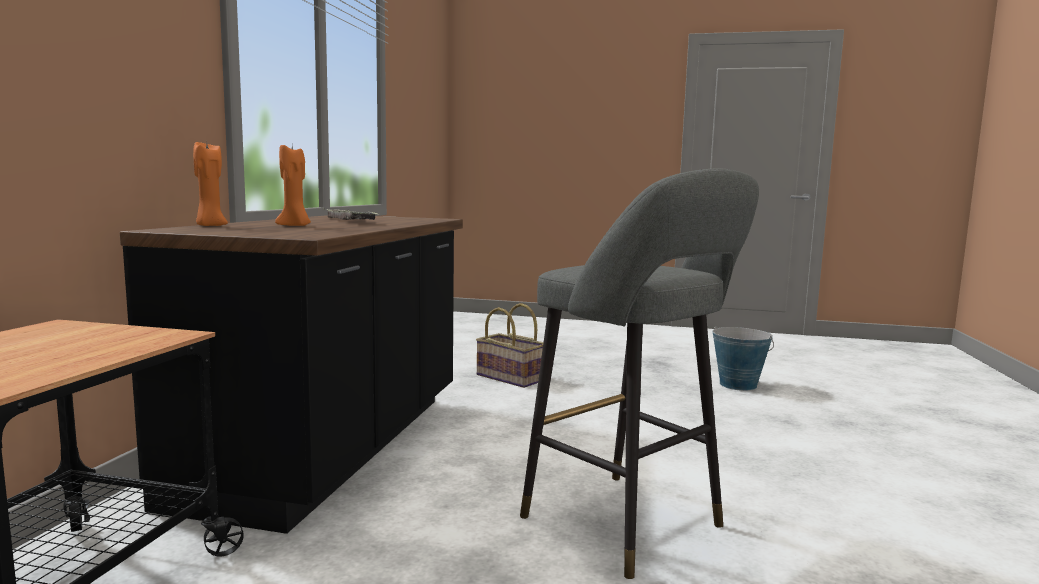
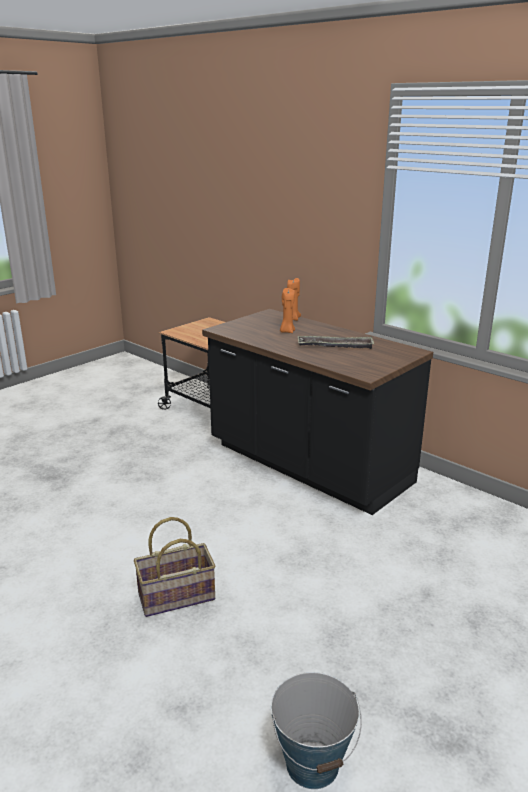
camera: 120 degrees right, 15 degrees up
basket [476,303,543,388] -> basket moved to [134,517,215,617]
grey stool [520,168,759,579] -> none

